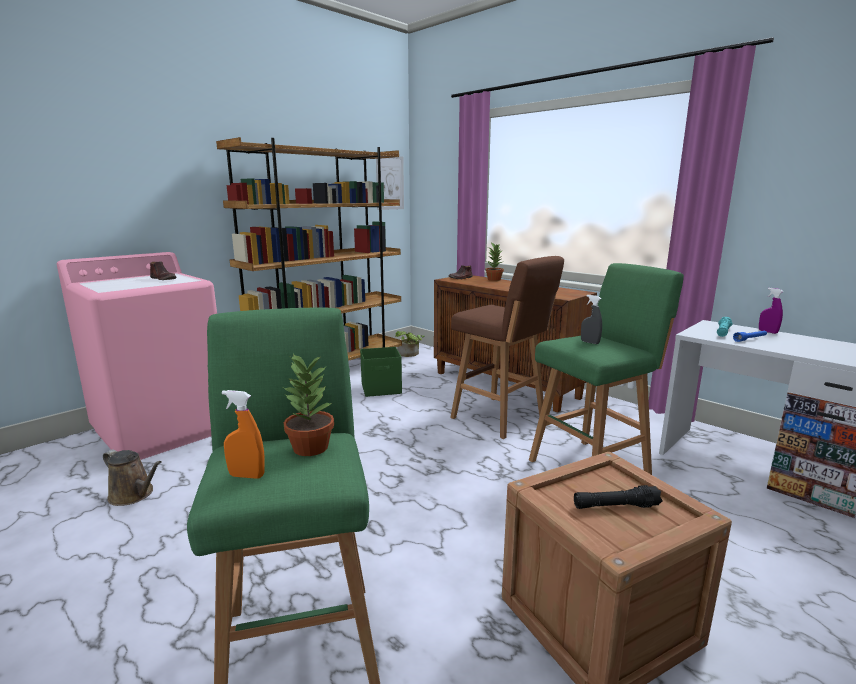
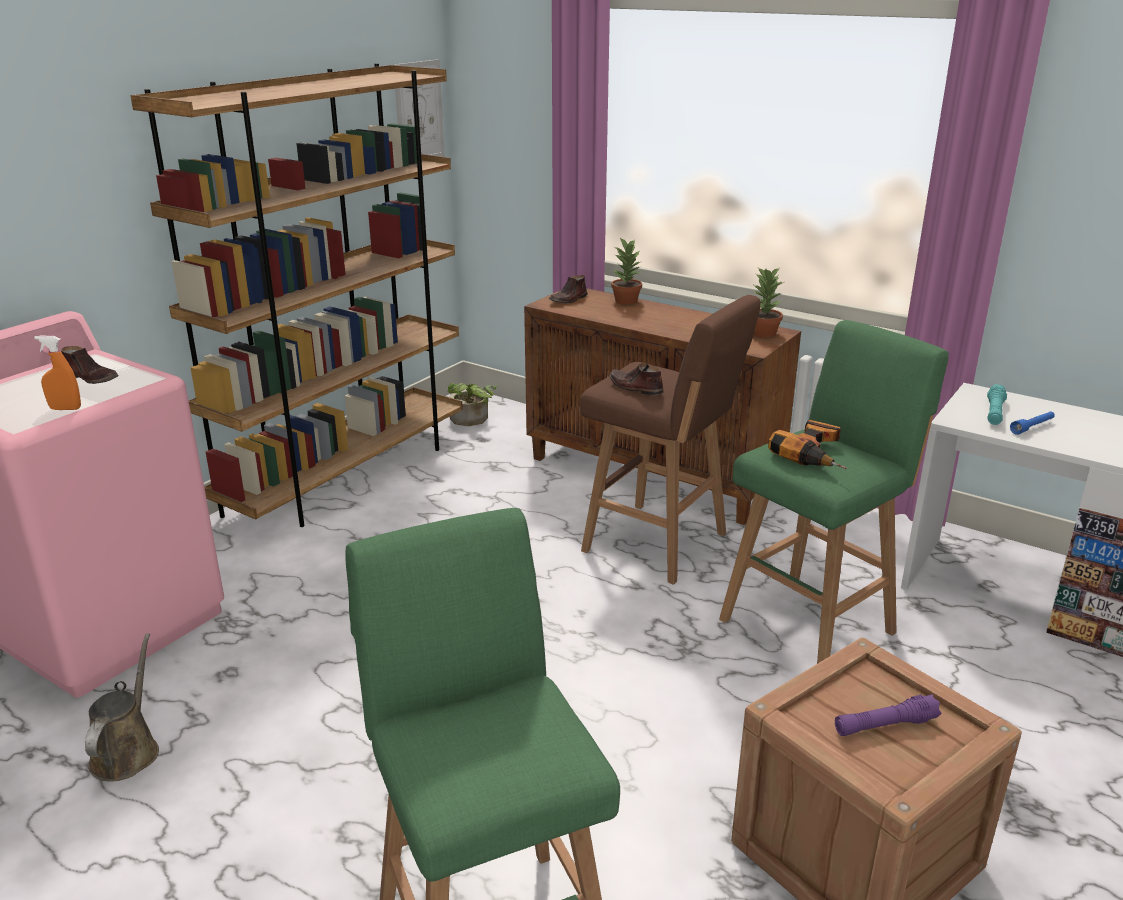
camera: 10 degrees left, 10 degrees up
brown watering can [103,449,162,506] -> brown watering can turned 105 degrees counterclockwise [85,633,159,782]
orange spray bottle [222,390,265,479] -> orange spray bottle moved to [34,336,81,410]
potted plant [283,354,334,456] -> potted plant moved to [753,268,784,337]
green storage box [360,347,402,397] -> none
black flashlight [574,485,663,509] -> purple flashlight [835,695,941,736]
grey spray bottle [581,295,602,344] -> power drill [768,420,847,469]
purple spray bottle [759,288,783,334] -> none
none -> brown shoe [609,363,664,395]

